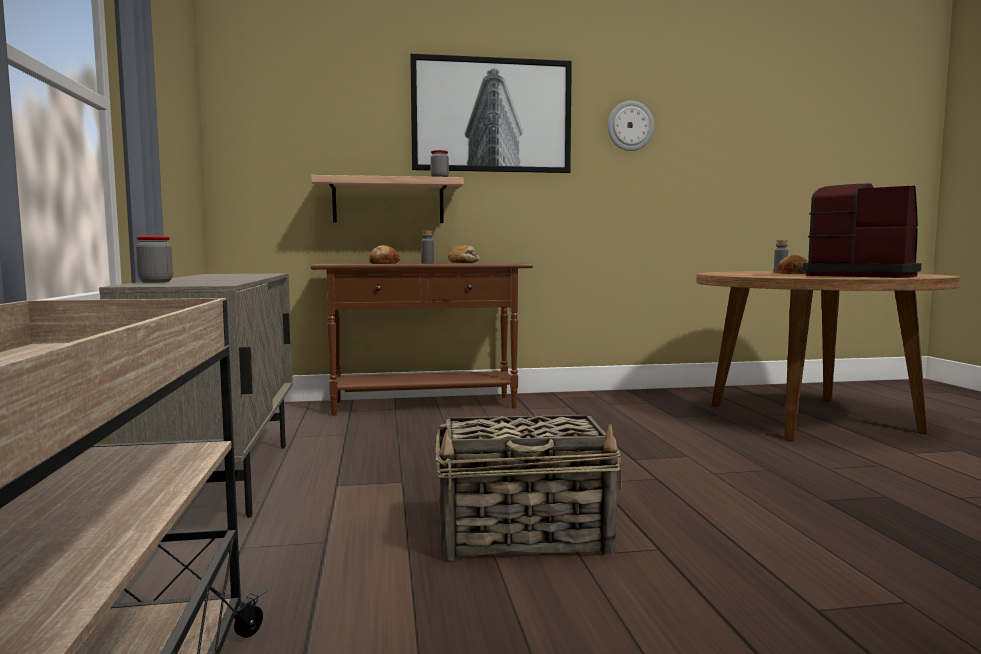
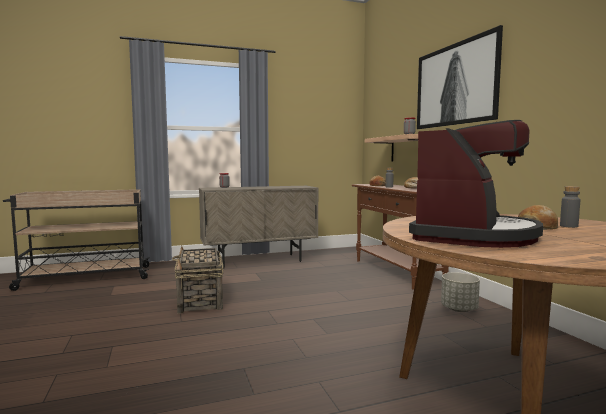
camera: 80 degrees right, 0 degrees up
wall clock [608,101,654,151] -> none
none -> grey planter [441,272,480,312]

